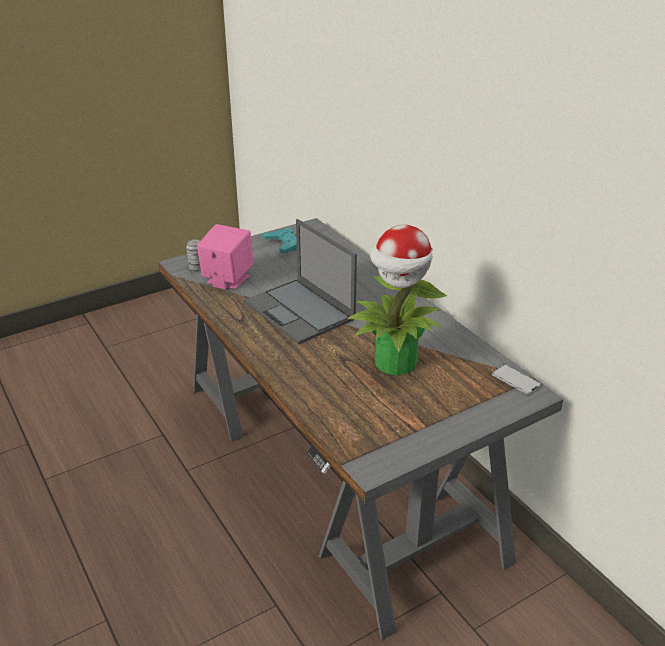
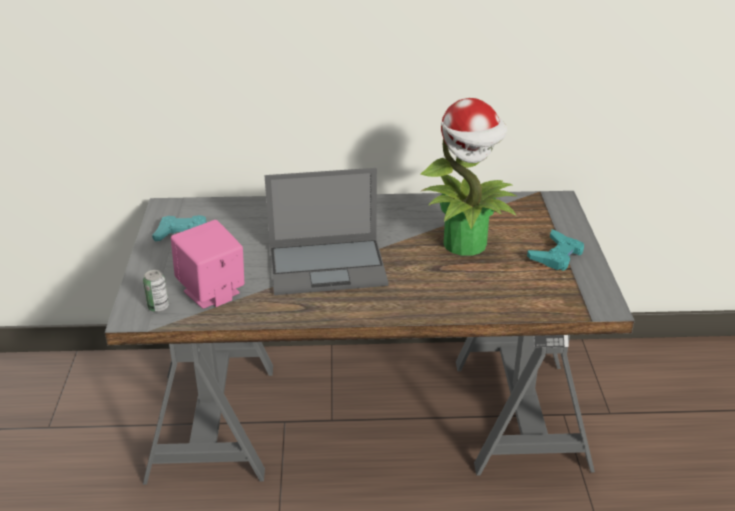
camera: 60 degrees left, 0 degrees up
phone [492,364,541,395] -> none
none -> turquoise game controller [527,229,584,271]

